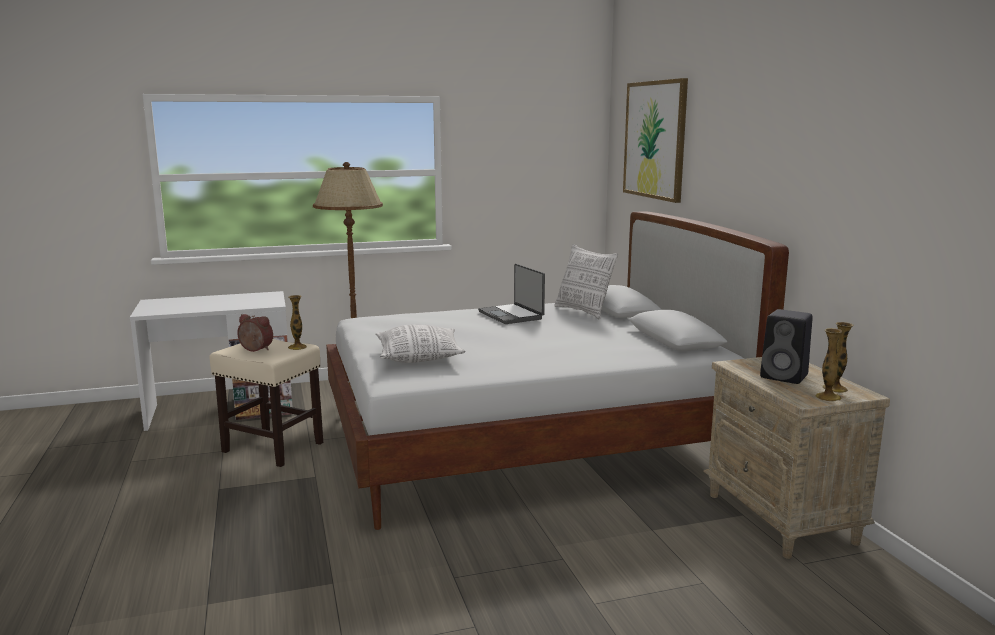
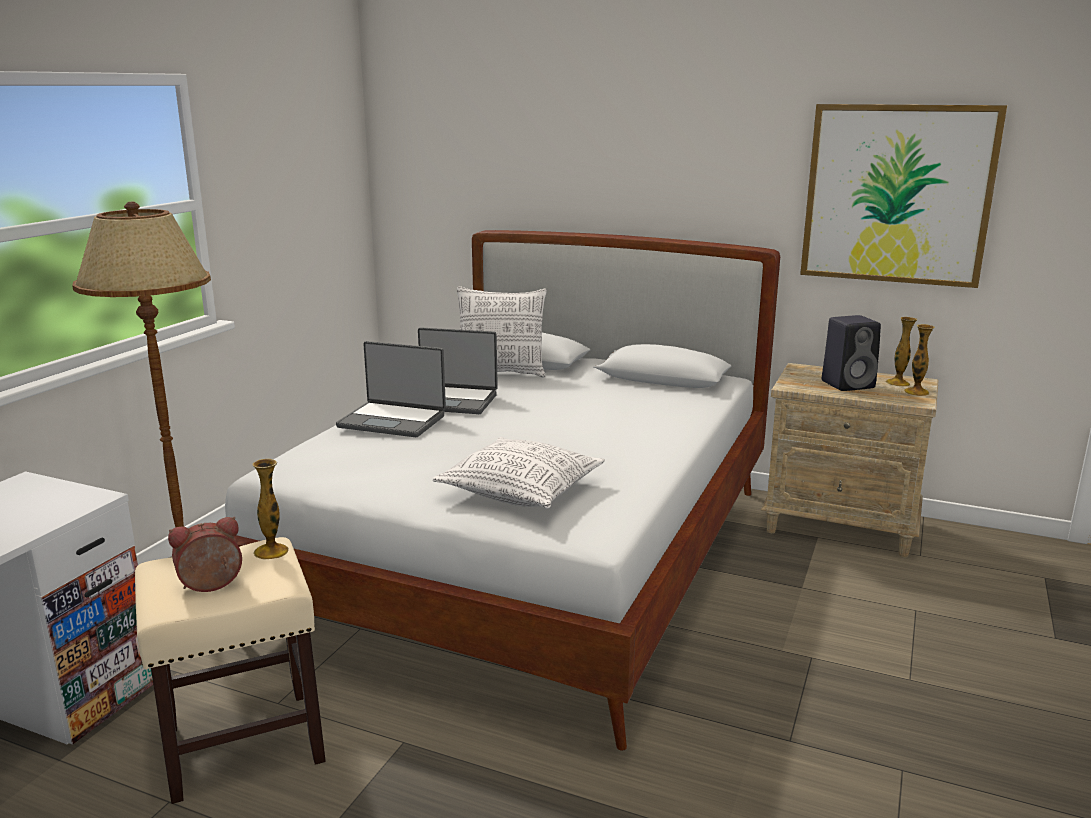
camera: 50 degrees left, 5 degrees up
picture [623,78,688,203] -> picture moved to [800,104,1007,288]
none -> laptop [336,341,446,437]

